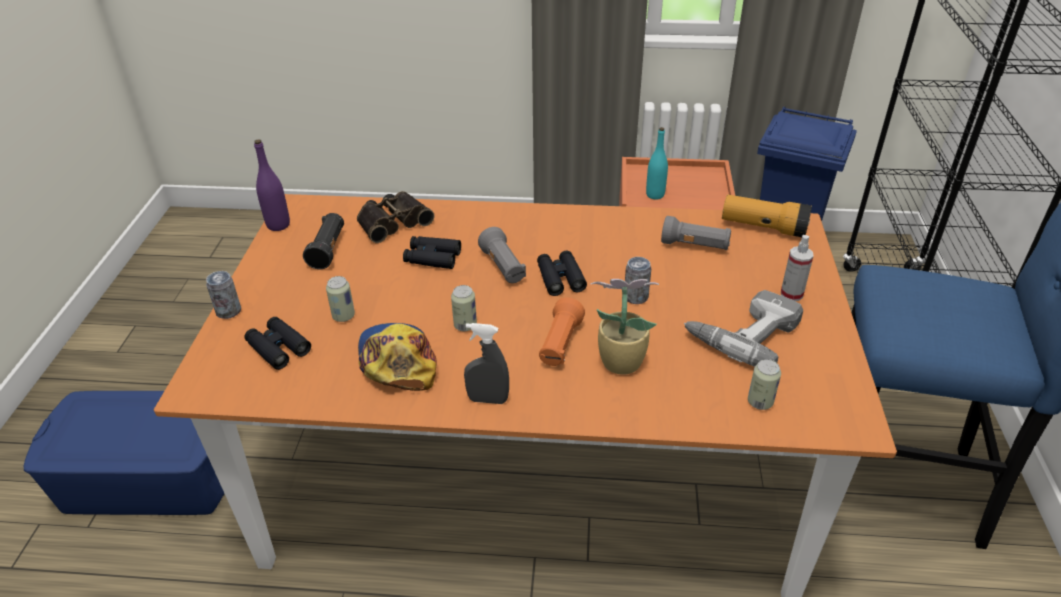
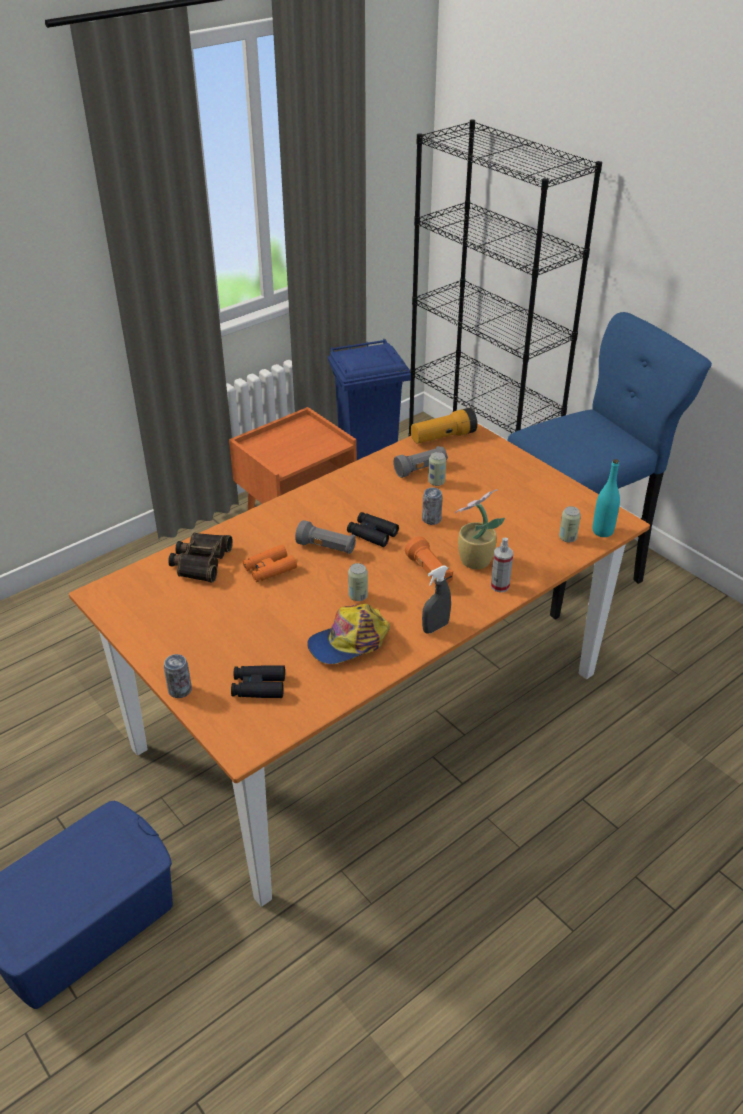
camera: 45 degrees left, 0 degrees up
purple bottle [254,139,290,231] -> none
black flashlight [303,213,344,269] -> none
can [326,276,355,322] -> can moved to [428,452,446,486]
cap [358,323,437,391] -> cap turned 60 degrees counterclockwise [307,604,390,664]
black binoculars [403,236,461,269] -> orange binoculars [243,545,297,582]
turquoise bottle [646,127,668,199] -> turquoise bottle moved to [593,459,620,537]
power drill [684,290,803,367] -> none
spray bottle [781,235,814,301] -> spray bottle moved to [491,538,513,593]

